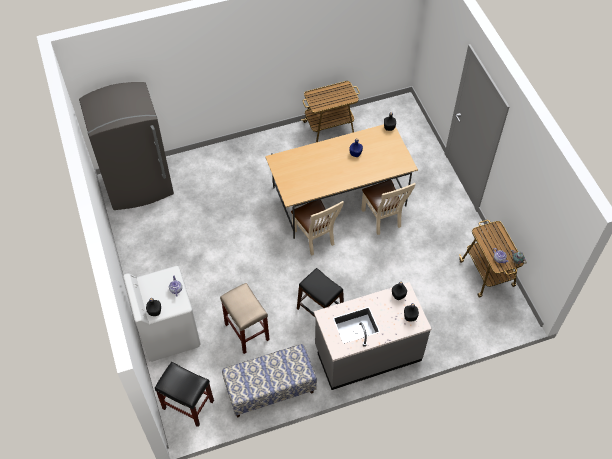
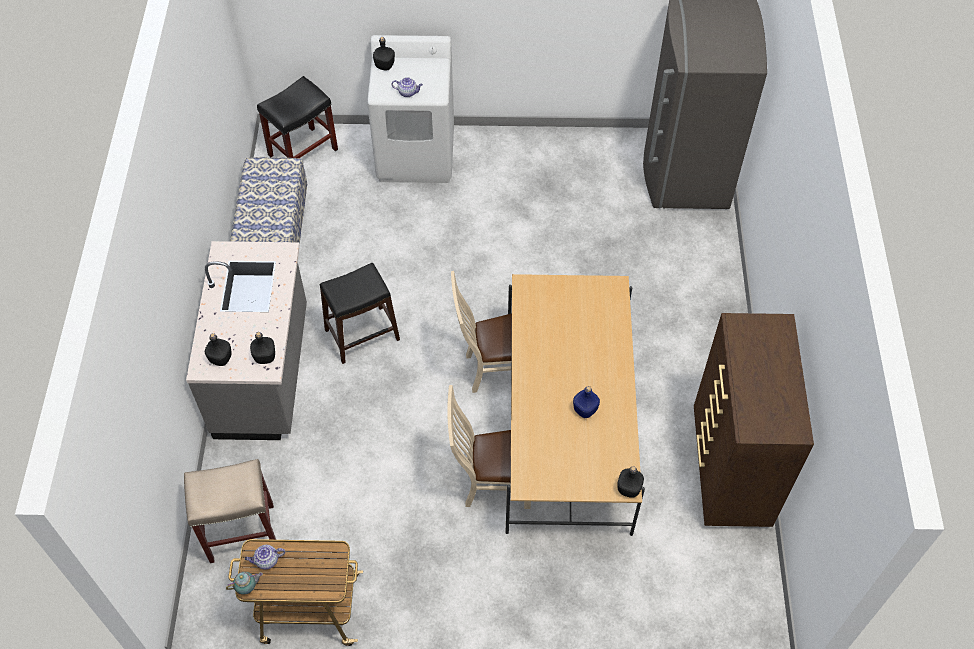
camera: 110 degrees right, 0 degrees up
beige stool [220,283,270,354] -> beige stool moved to [184,459,276,563]
cart [301,81,360,142] -> brown dresser [694,313,814,527]

